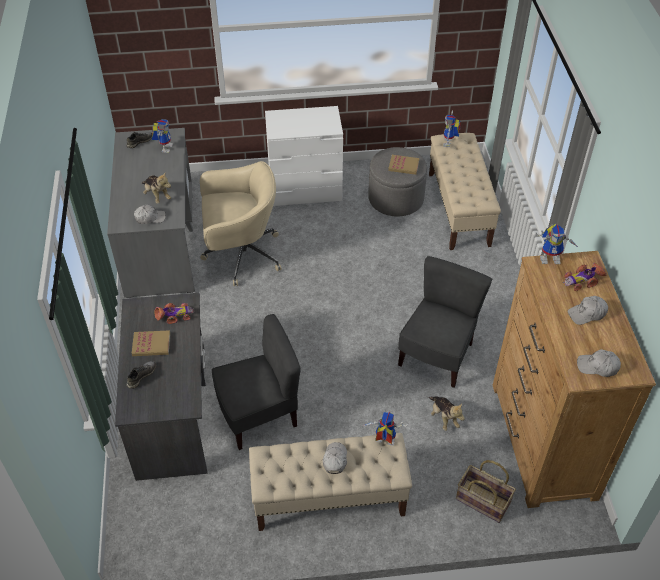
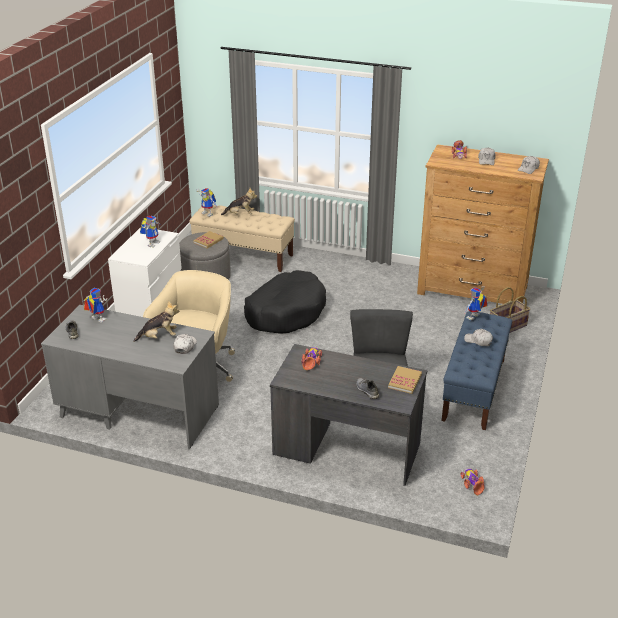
camera: 65 degrees left, 15 degrees down
book [132,330,170,356] -> book moved to [388,366,422,394]
beige bench [249,433,412,531] -> blue bench [442,311,512,430]
grey chair [398,256,492,388] -> none
plush toy [428,396,465,431] -> plush toy moved to [221,188,257,215]
toy robot [535,223,579,264] -> toy robot moved to [140,216,162,248]
none -> black dog bed [244,270,326,334]
none -> toy car [461,468,485,495]

